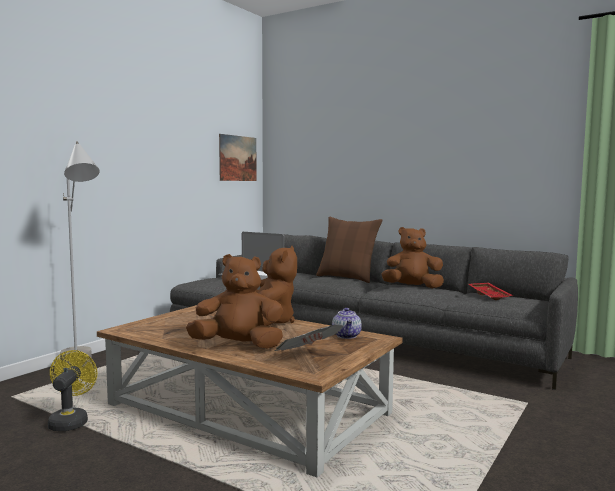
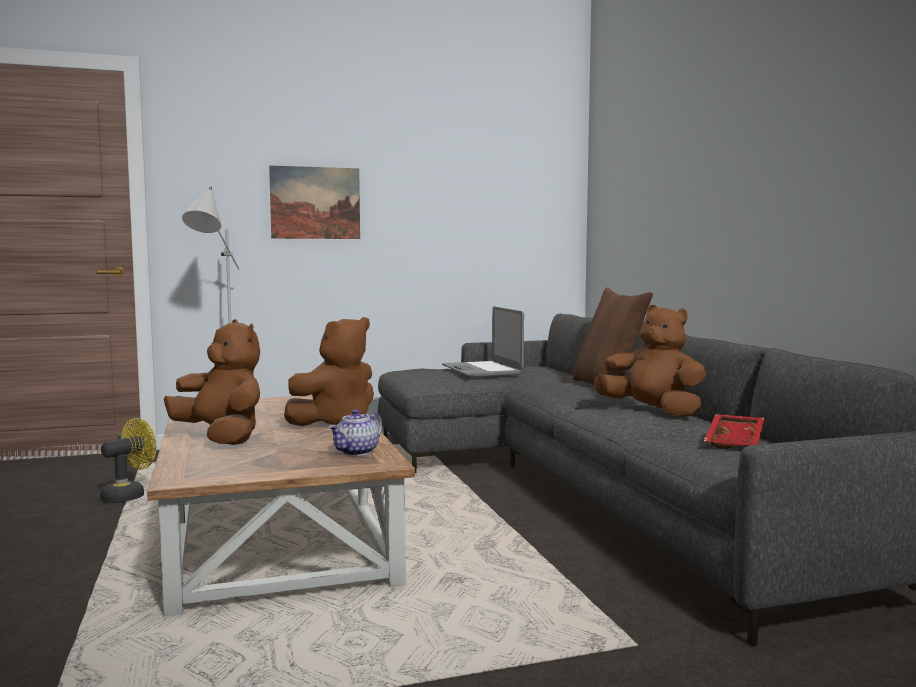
camera: 40 degrees right, 0 degrees up
picture [219,134,257,181] -> picture moved to [269,165,360,239]
newspaper [274,325,344,351] -> none

